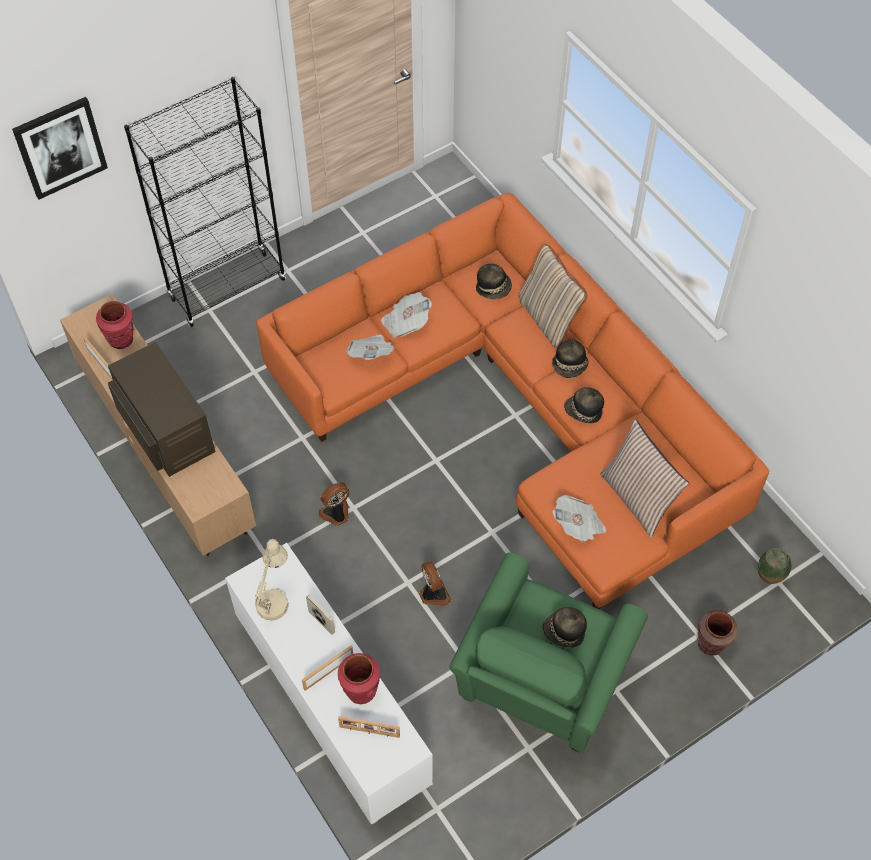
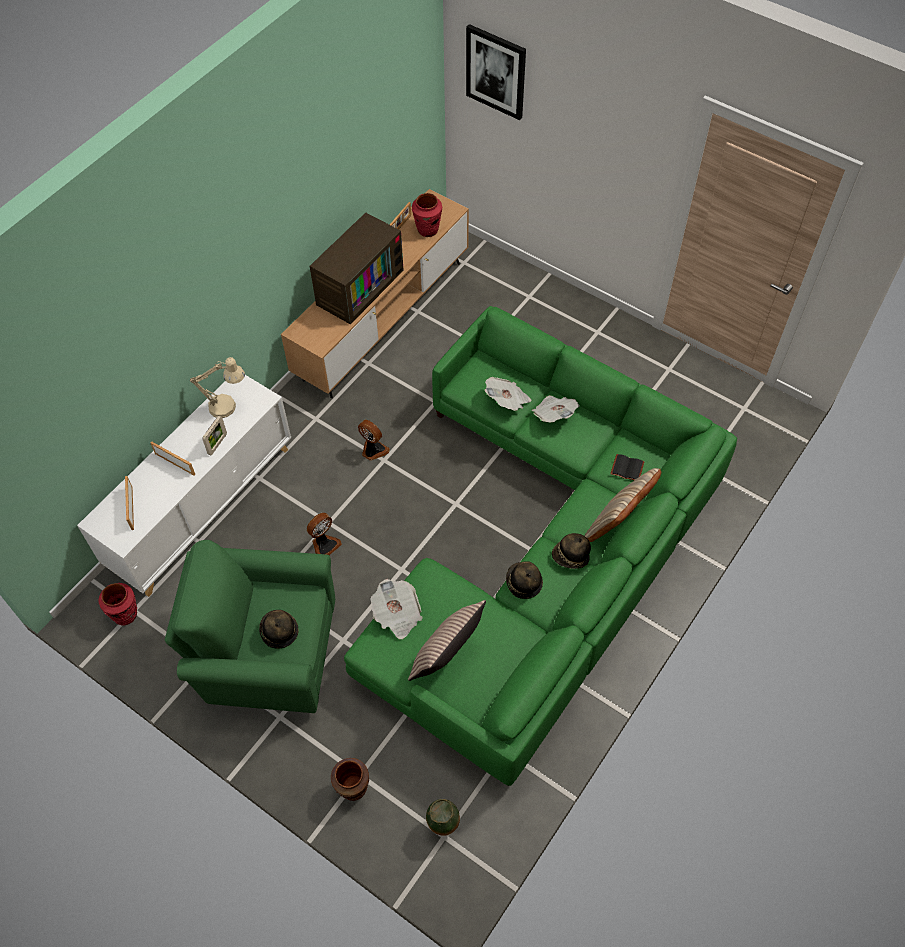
camera: 70 degrees right, 0 degrees up
black bookcase [124,77,286,327] -> none
orange sofa [256,193,769,609] -> green sofa [344,306,737,786]
red vase [338,653,380,704] -> red vase moved to [99,583,137,626]
hat [476,264,512,299] -> black book [611,454,644,480]

